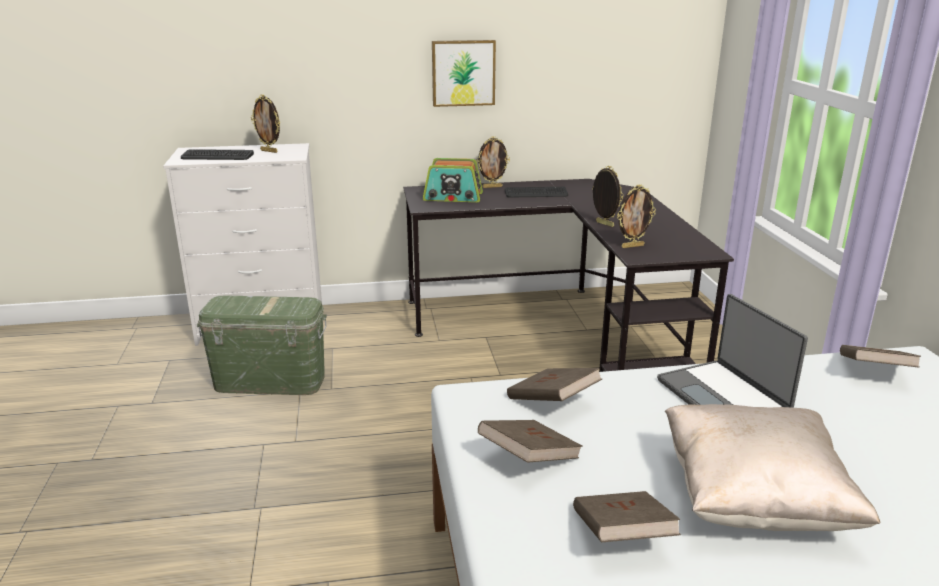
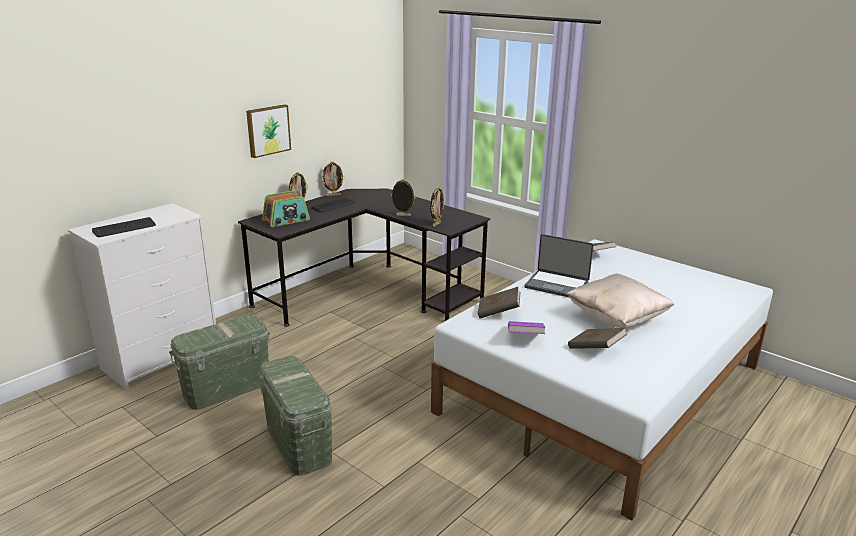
camera: 40 degrees left, 0 degrees up
picture frame [251,95,280,153] -> picture frame moved to [321,162,345,196]
brown book [478,420,583,463] -> purple book [508,321,545,334]
none -> green storage box [259,356,332,476]

